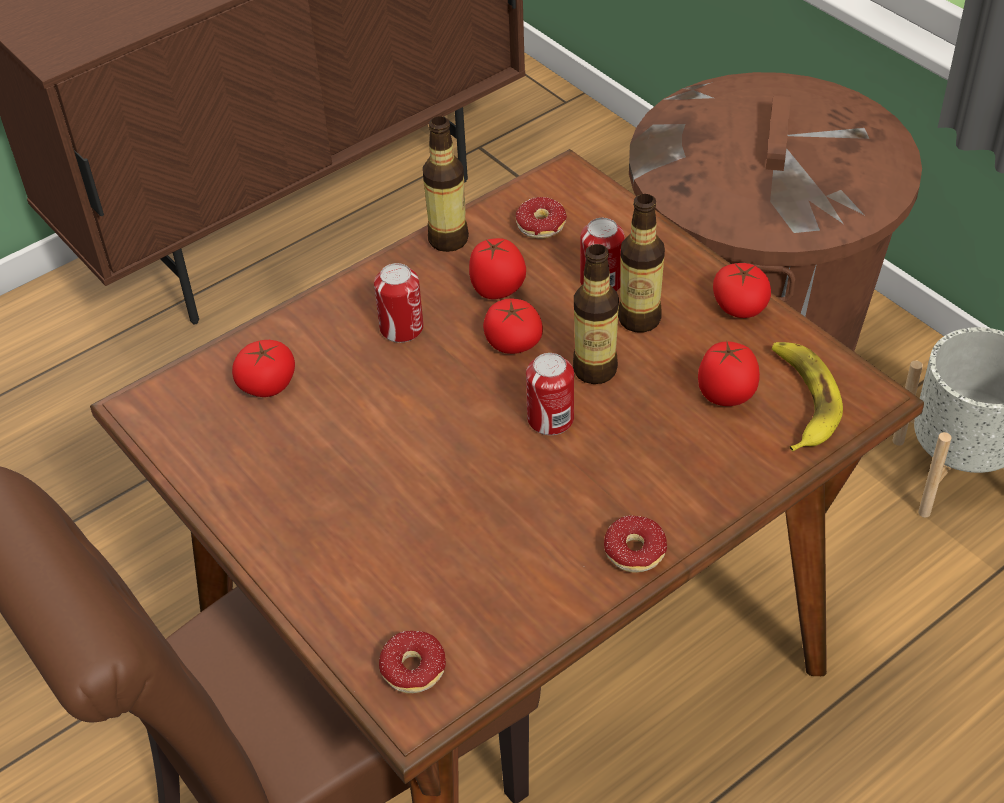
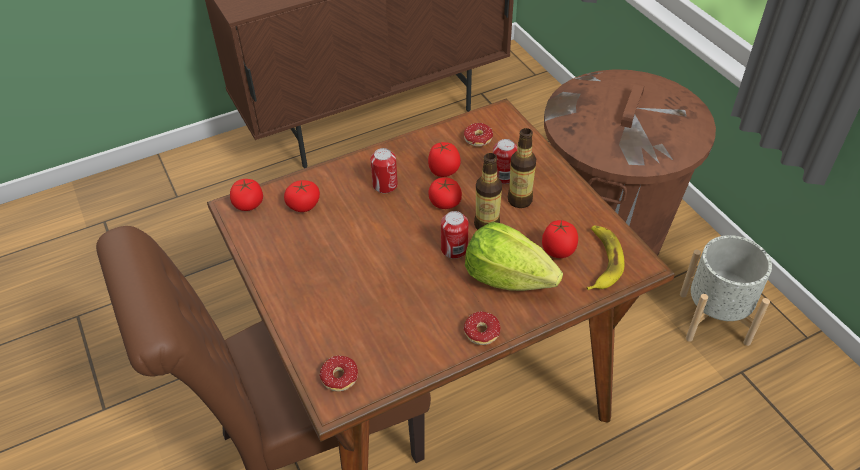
camera: 10 degrees right, 0 degrees up
bottle [422,116,469,252] -> none
tomato [713,263,771,318] -> tomato moved to [230,179,263,211]
none -> lettuce [465,222,563,291]

